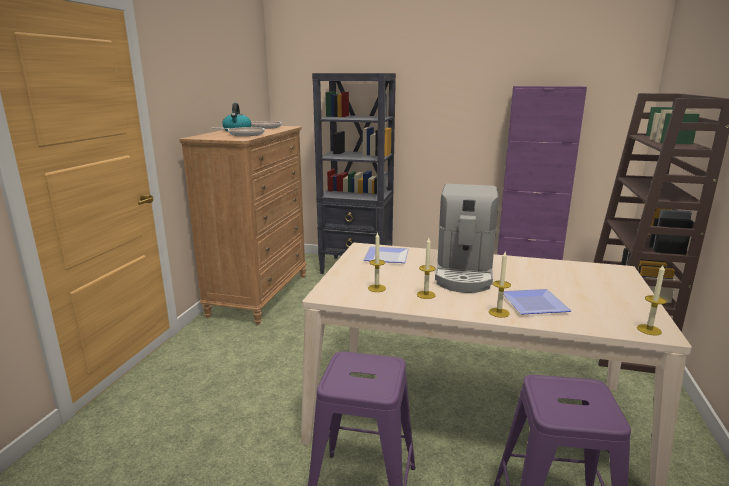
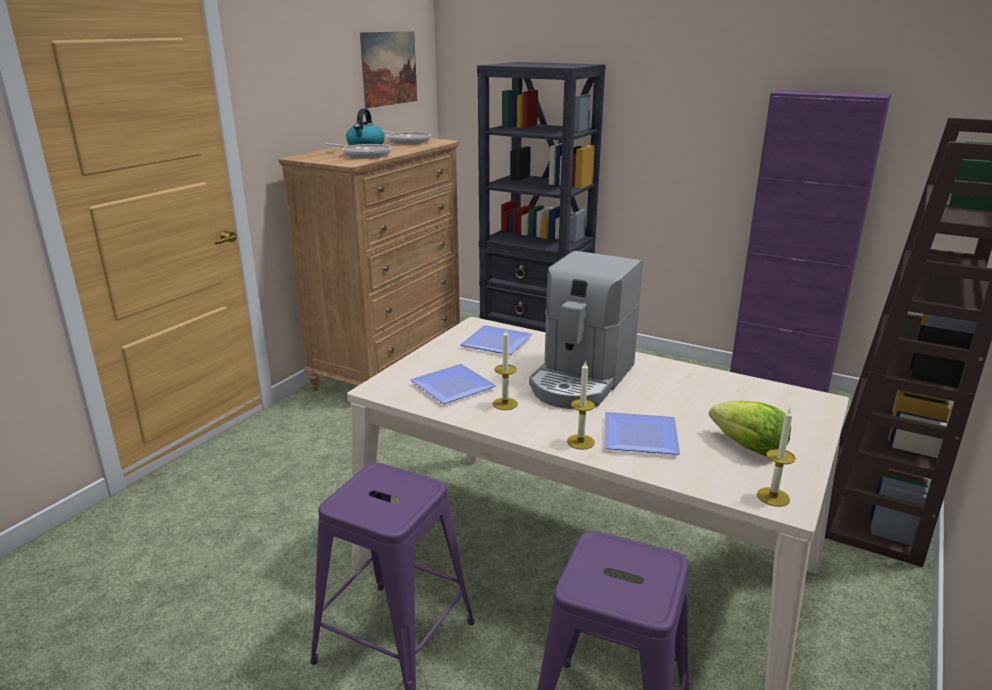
camera: 15 degrees right, 5 degrees up
candle [368,232,386,292] -> plate [410,364,496,404]
none -> picture [360,31,417,108]
none -> lettuce [709,401,791,456]

